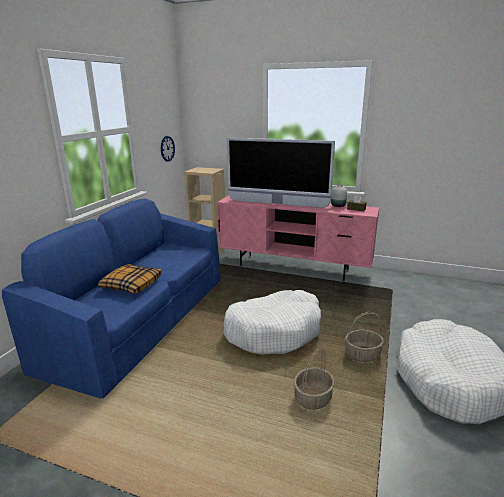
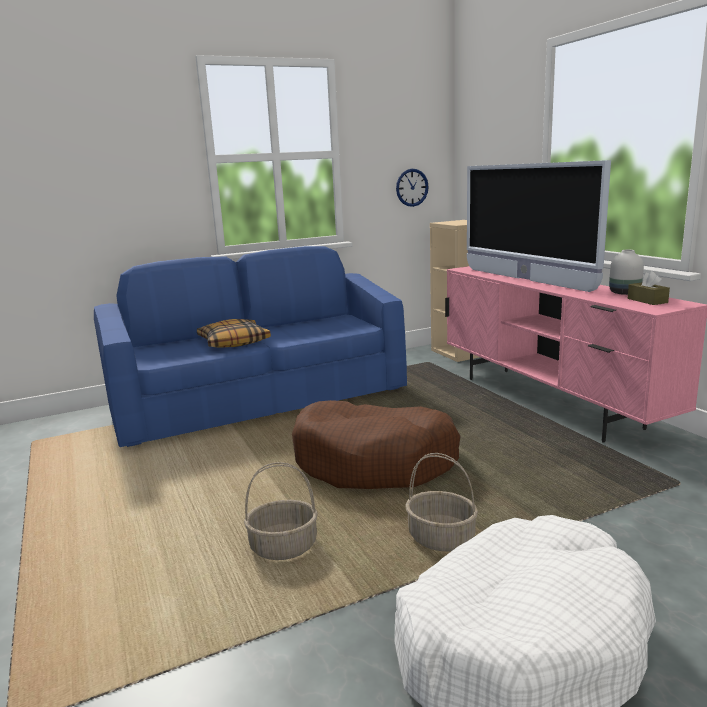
camera: 45 degrees right, 5 degrees down
white dog bed [223,290,321,355] -> brown dog bed [292,400,461,489]

